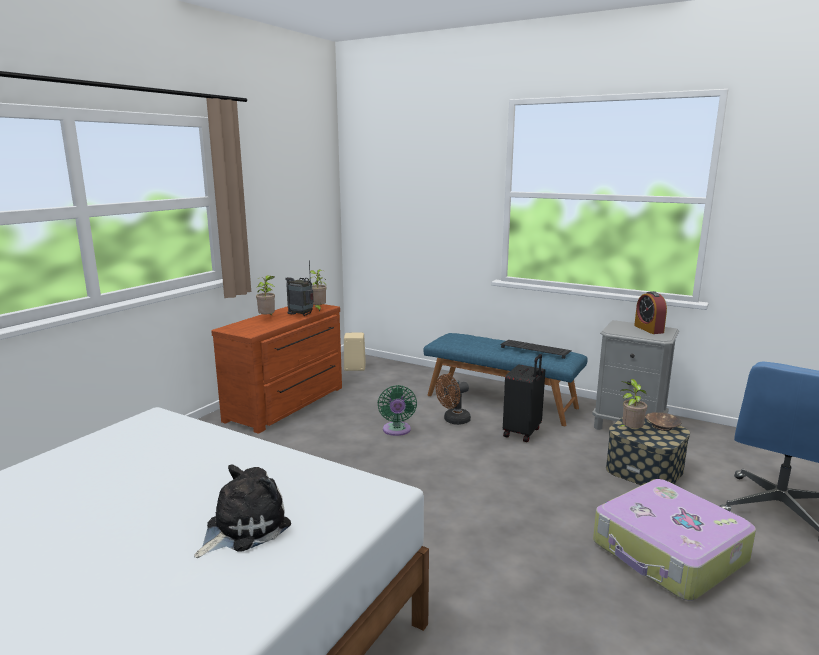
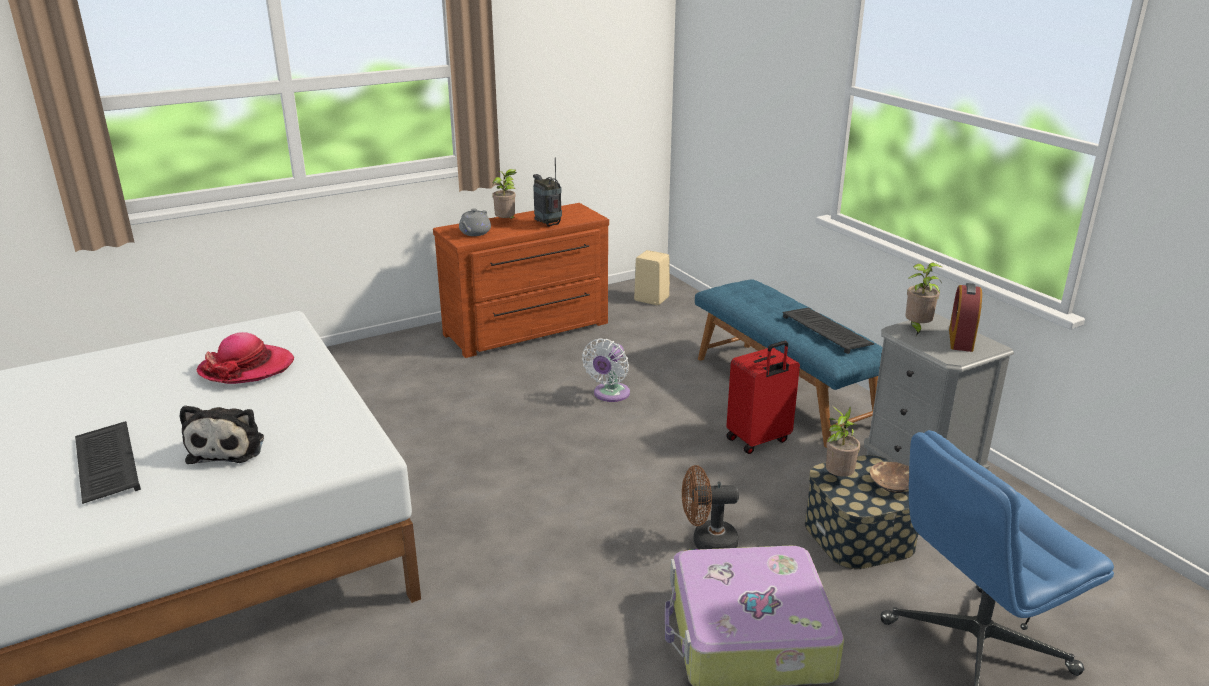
camera: 30 degrees right, 10 degrees up
plush toy [194,464,291,558] -> plush toy turned 105 degrees clockwise [180,405,264,464]
potted plant [310,269,327,311] -> potted plant moved to [905,262,942,336]
green fan [378,385,417,436] -> white fan [582,338,630,402]
brown fan [436,374,471,425] -> brown fan moved to [682,465,739,549]
black suitcase [503,354,545,442] -> red suitcase [726,341,800,454]
none -> keyboard [75,421,141,504]
none -> hat [197,332,294,384]
none -> grey teapot [459,209,491,236]

